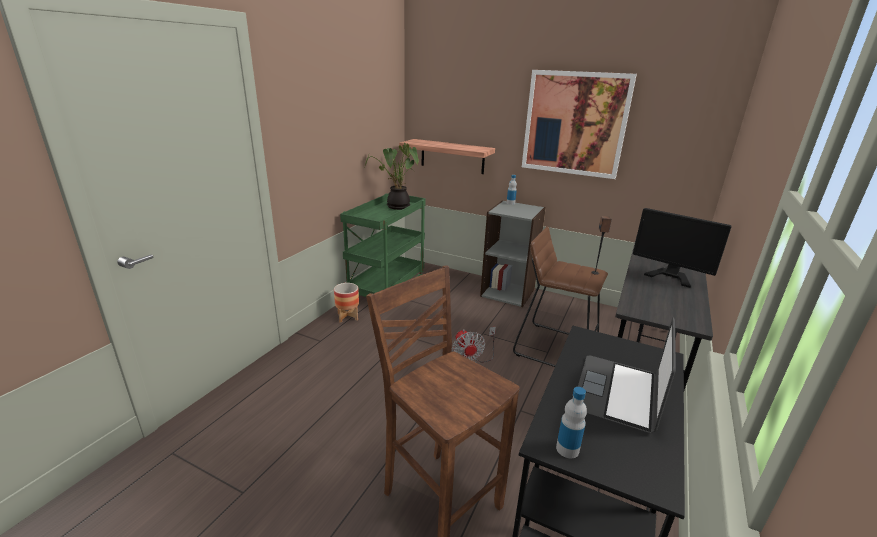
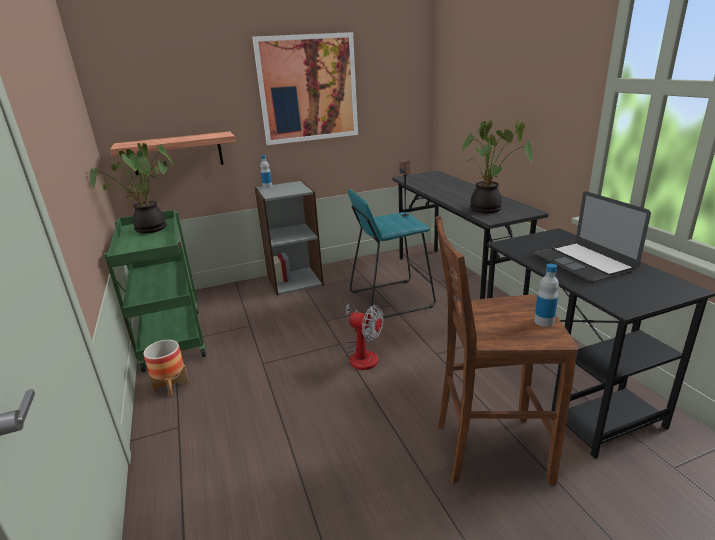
camera: 45 degrees left, 0 degrees up
brown stool [513,227,608,367] -> turquoise stool [348,189,436,320]
bottle [556,387,587,459] -> bottle moved to [534,264,559,327]
monitor [633,208,732,288] -> none
none -> potted plant [462,120,533,213]

